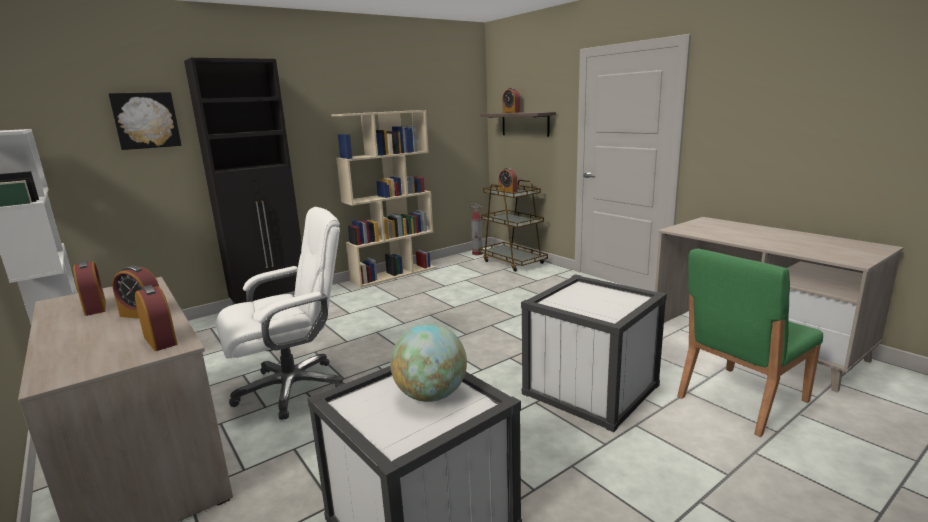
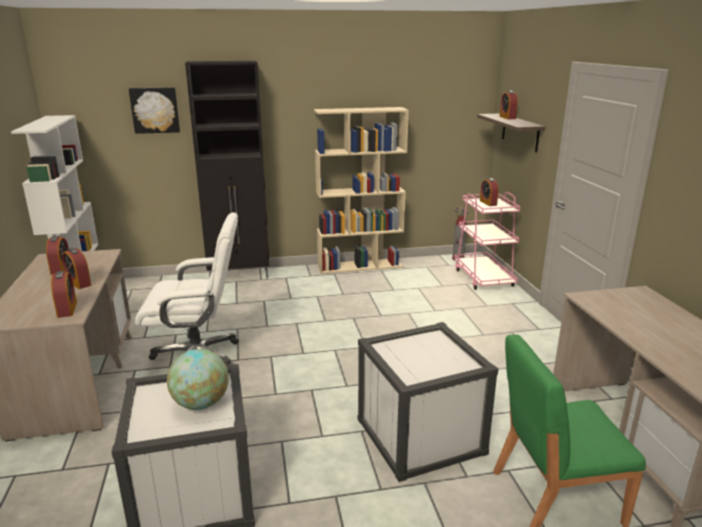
camera: 25 degrees right, 5 degrees up
brown cart [479,180,548,272] -> pink cart [454,192,520,290]

